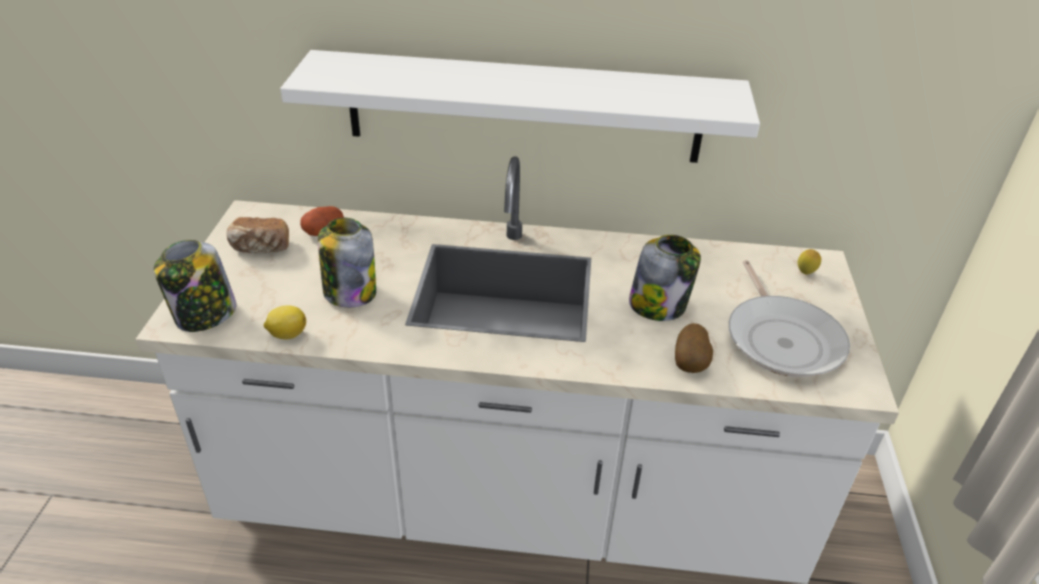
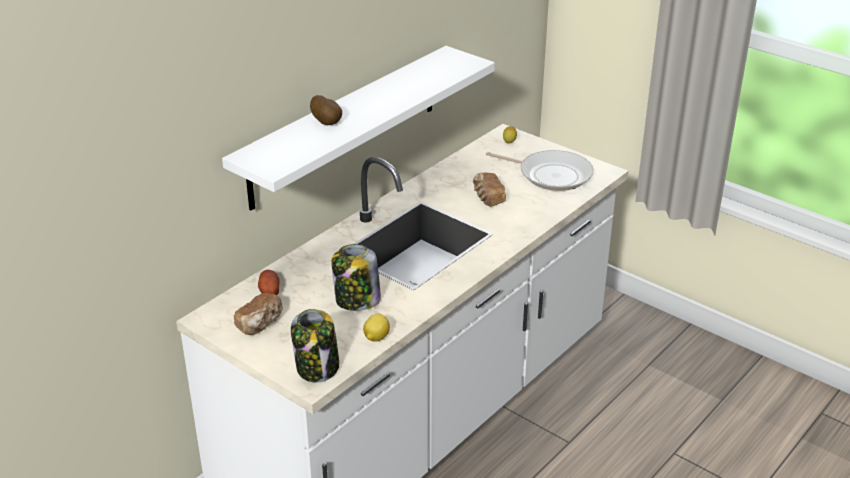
camera: 55 degrees left, 5 degrees down
jar [629,235,701,321] -> bread [473,173,506,207]
potato [675,323,713,373] -> potato moved to [310,95,342,125]

